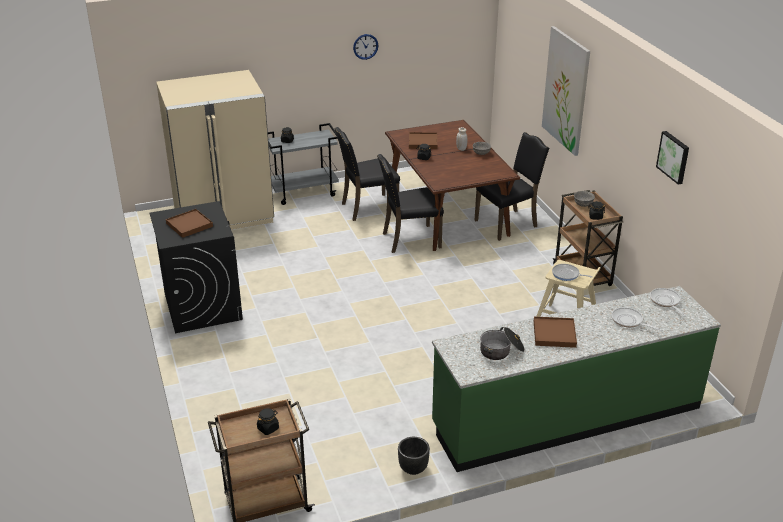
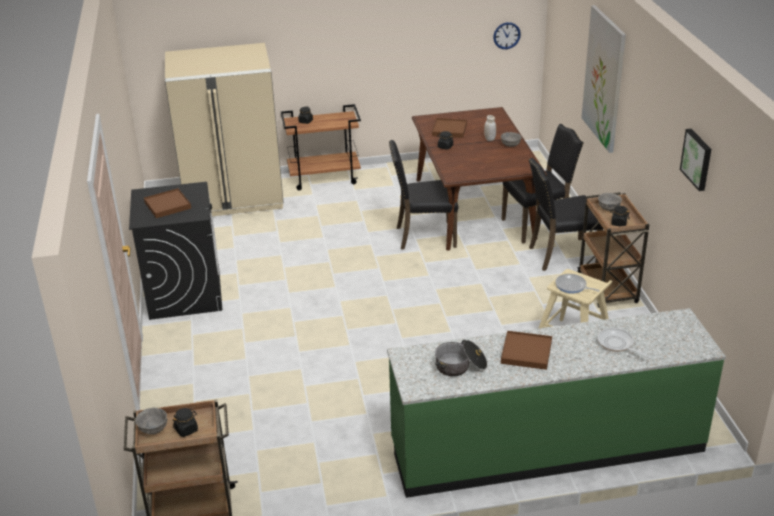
camera: 10 degrees right, 0 degrees up
grey cart [268,123,339,205] -> brown cart [281,104,361,190]
black chair [335,127,400,221] -> black chair moved to [529,158,603,271]
wall clock [353,34,379,60] -> wall clock moved to [493,22,521,49]
black planter [398,437,430,475] -> none
frying pan [650,288,686,317] -> none
none -> grey bowl [135,408,167,434]

